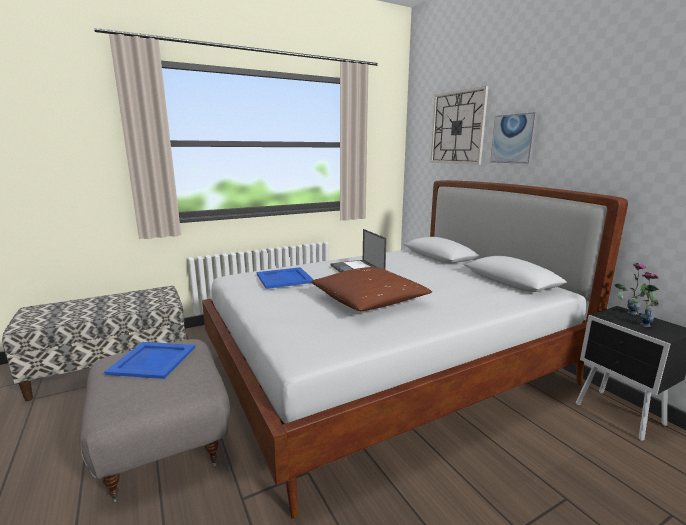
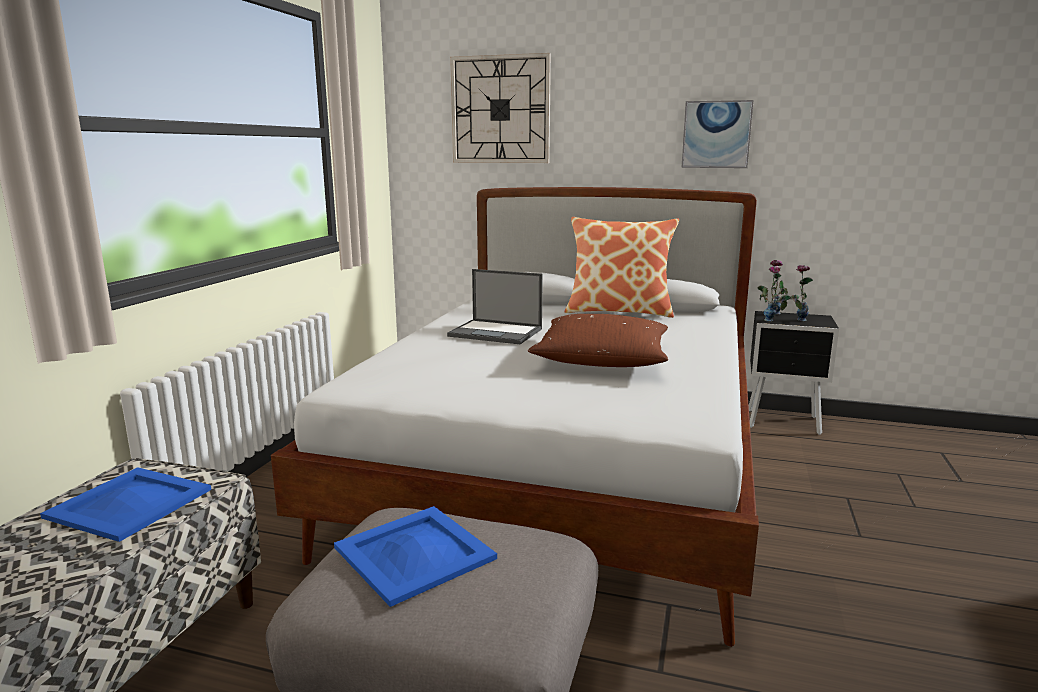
camera: 45 degrees left, 0 degrees up
blue tray [257,267,313,289] -> blue tray moved to [40,467,211,542]
picture [490,112,538,164] -> picture moved to [681,100,753,168]
none -> pillow [565,217,679,318]
none -> vase [759,266,791,321]

